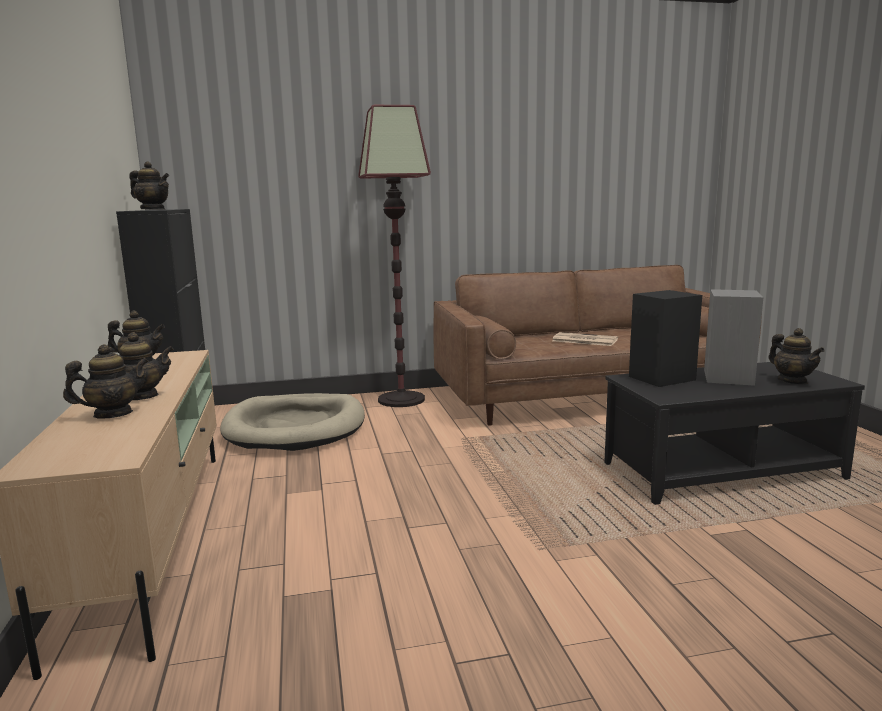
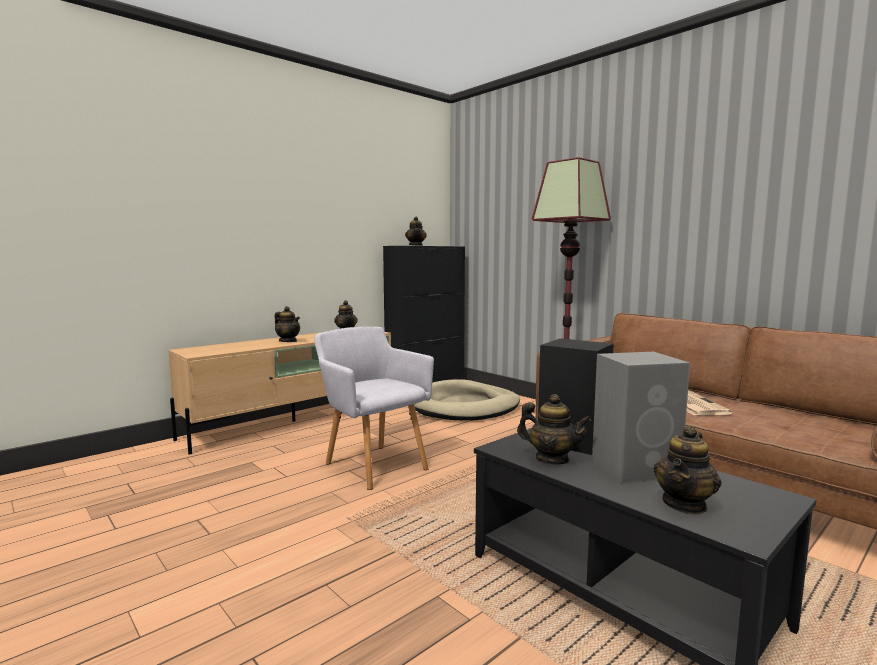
camera: 60 degrees right, 5 degrees down
teapot [63,344,149,418] -> teapot moved to [517,394,591,465]
none -> grey armchair [314,327,434,490]

